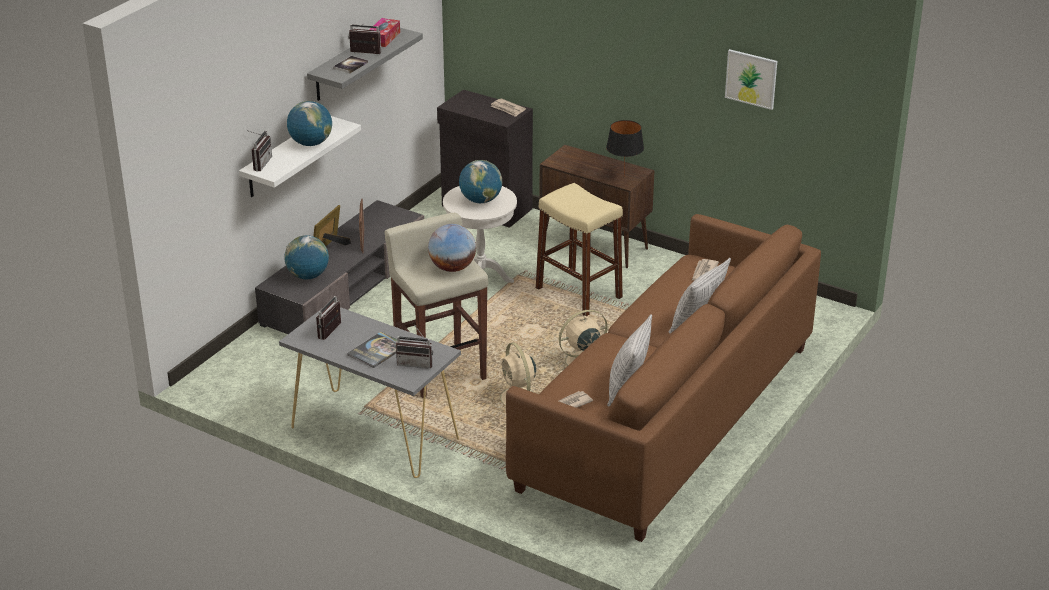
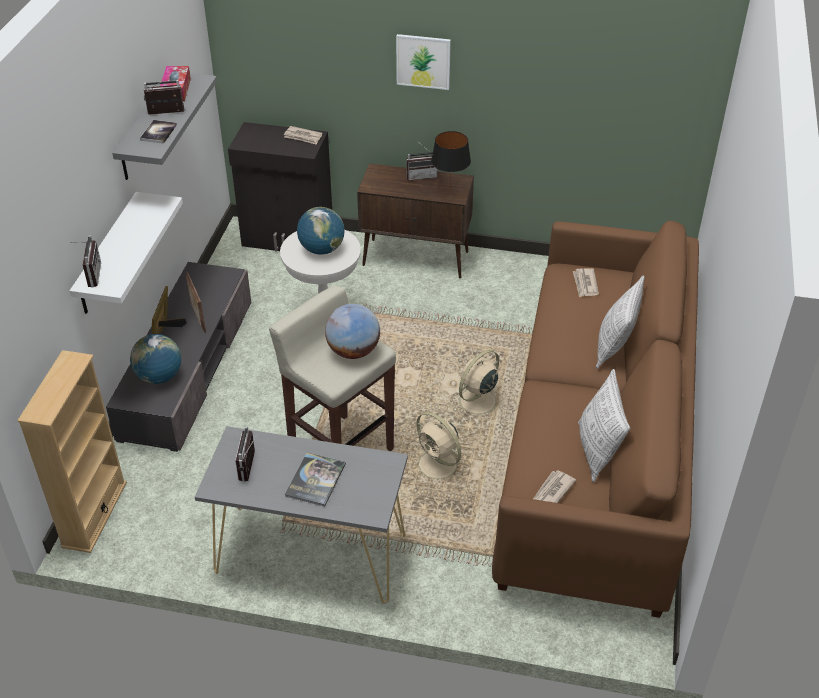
camera: 20 degrees left, 10 degrees up
globe [287,101,332,146] -> none
radio [396,325,433,369] -> radio moved to [407,141,437,180]
beige stool [536,183,623,316] -> none
picture [725,49,777,110] -> picture moved to [396,34,451,90]
none -> beige bookcase [17,350,127,553]

